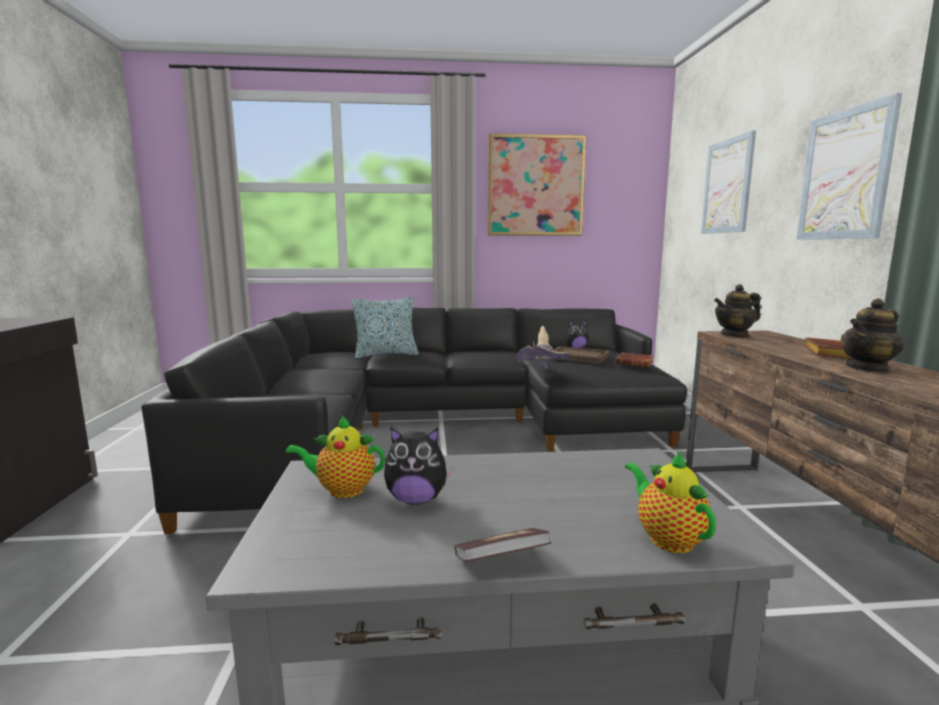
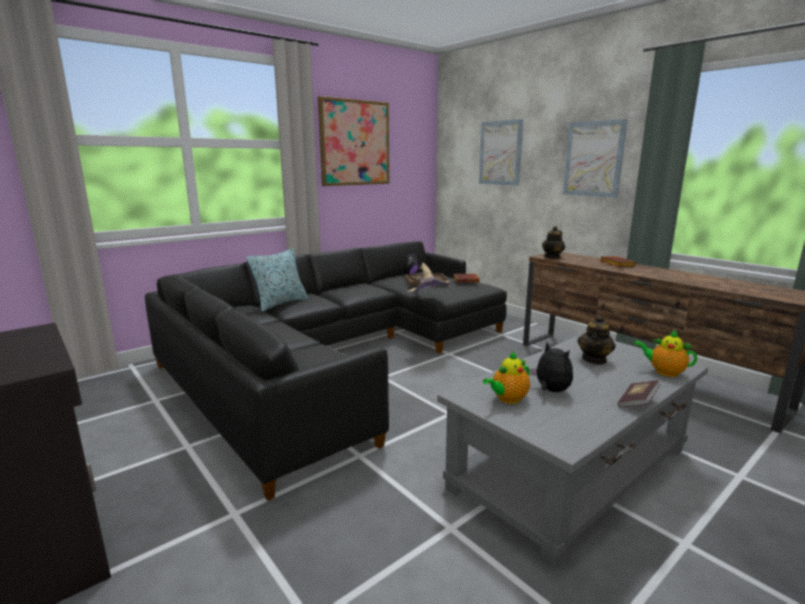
camera: 35 degrees left, 5 degrees up
plush toy [384,427,453,505] -> plush toy turned 90 degrees counterclockwise [530,342,573,392]
teapot [841,298,904,373] -> teapot moved to [578,315,616,365]

